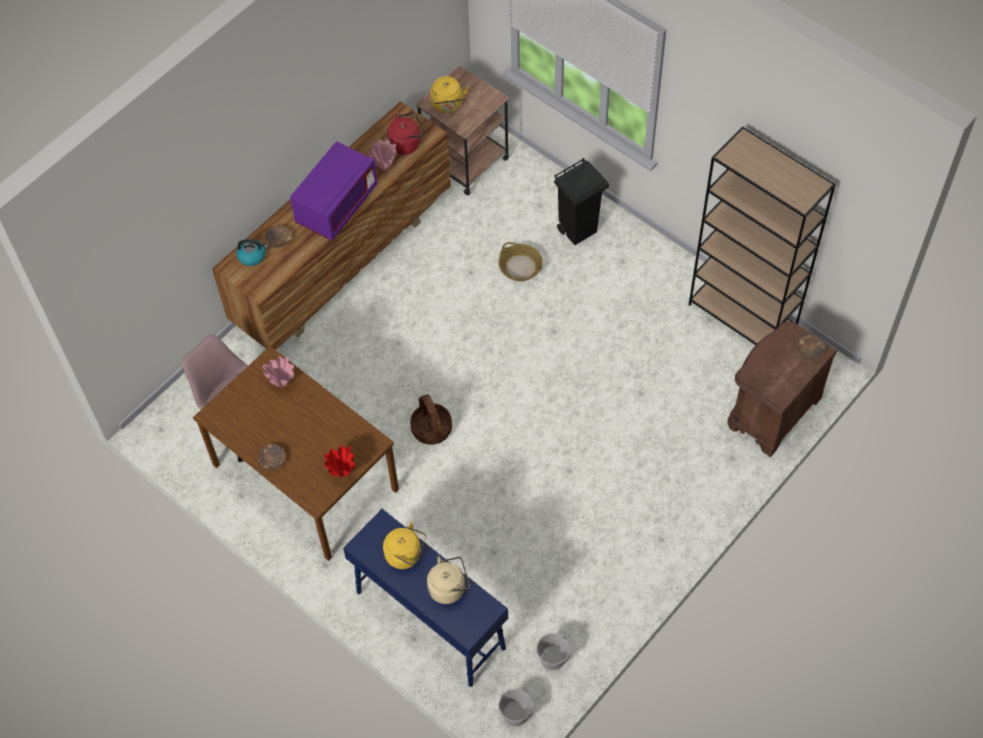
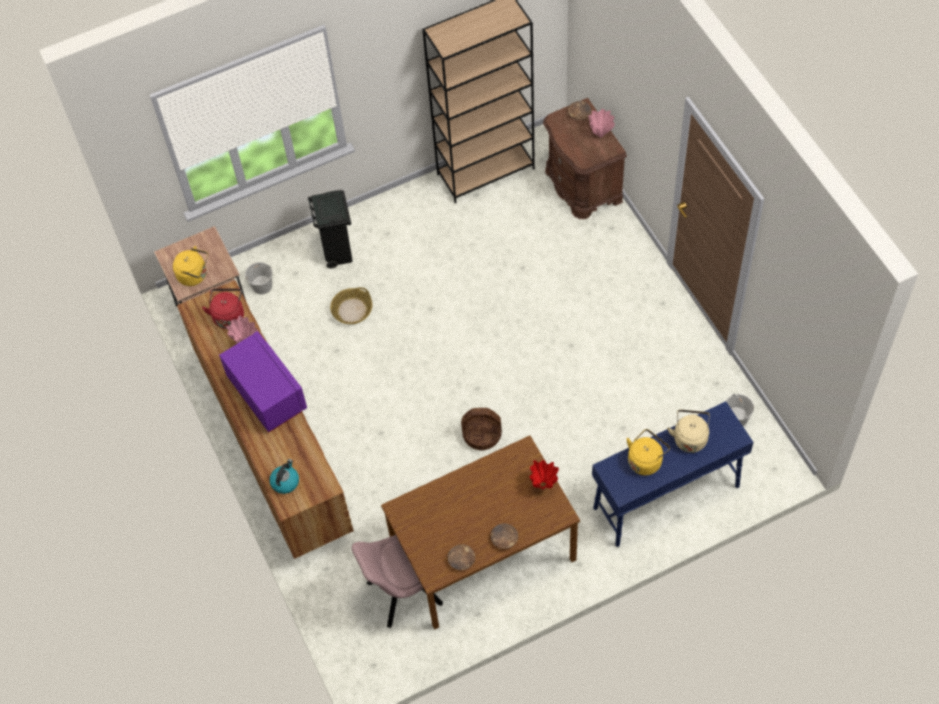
camera: 65 degrees left, 0 degrees up
pink vase [262,356,294,387] -> pink vase moved to [588,109,615,137]
brown bowl [265,226,291,247] -> brown bowl moved to [448,544,475,570]
white bucket [499,689,533,726] -> white bucket moved to [245,262,272,294]

